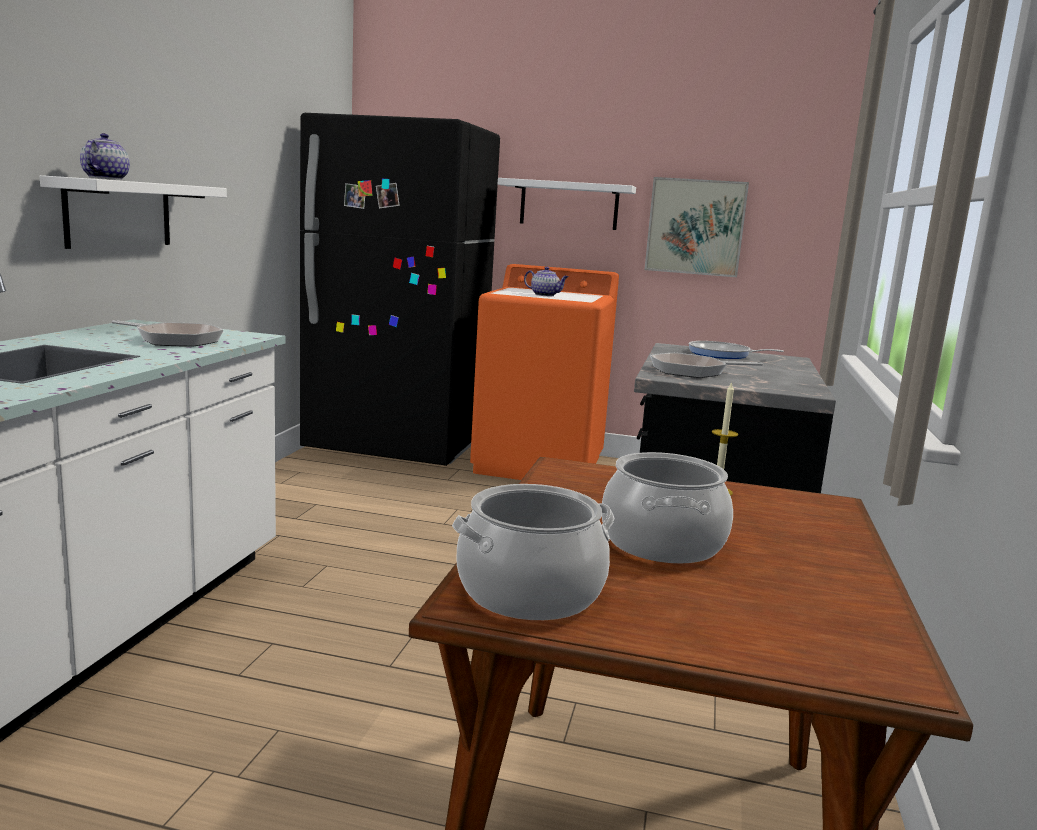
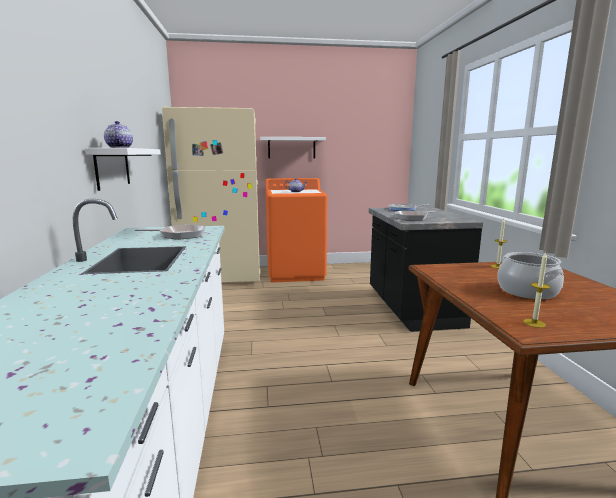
camera: 20 degrees left, 0 degrees up
black fridge [300,113,500,466] -> beige fridge [162,107,261,283]
cooking pot [452,484,614,620] -> candle [523,252,550,328]
picture [645,177,749,277] -> none

